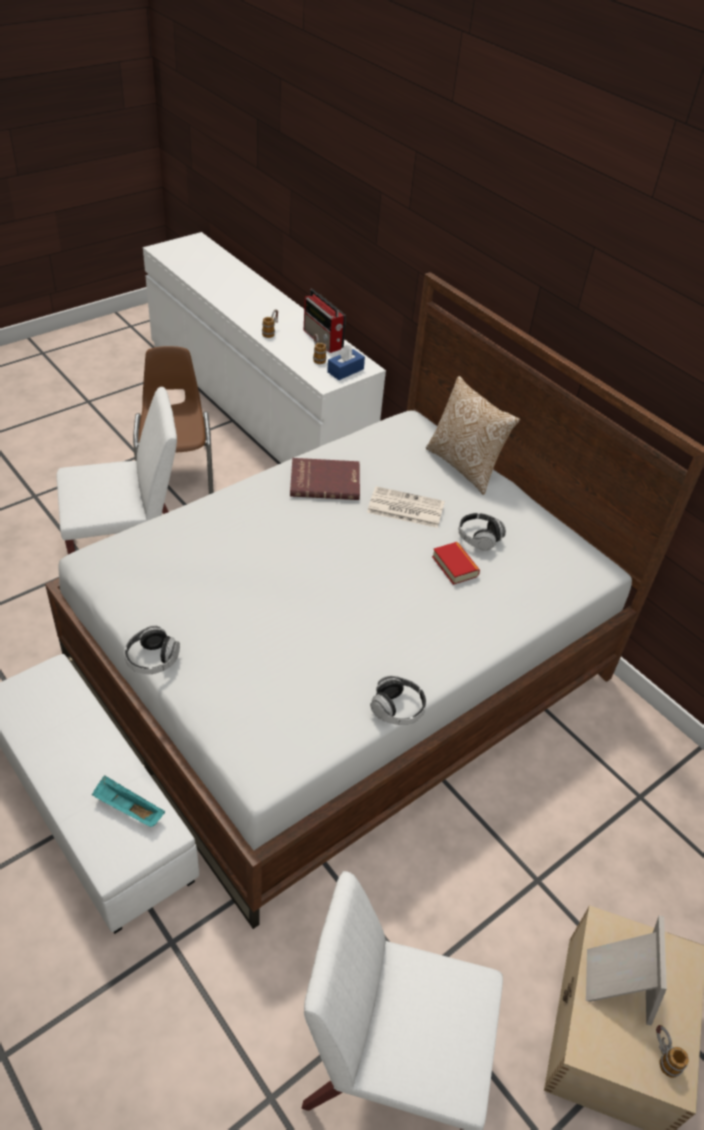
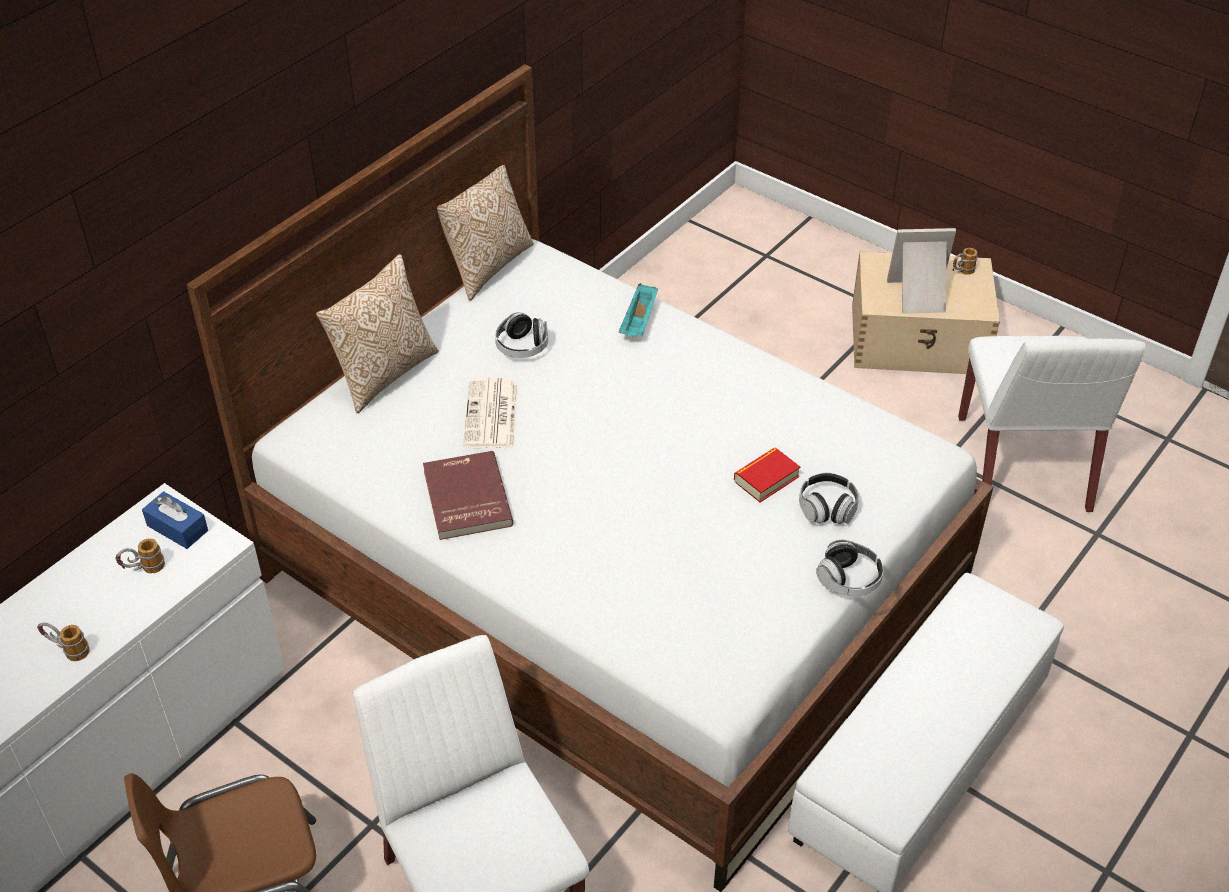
camera: 100 degrees left, 0 degrees up
turquoise tray [92,775,165,827] -> turquoise tray moved to [619,283,658,336]
radio [304,289,346,353] -> none
headphones [370,676,427,725] -> headphones moved to [799,473,859,524]
book [432,542,480,585] -> book moved to [734,448,800,503]
none -> pillow [437,165,534,301]

